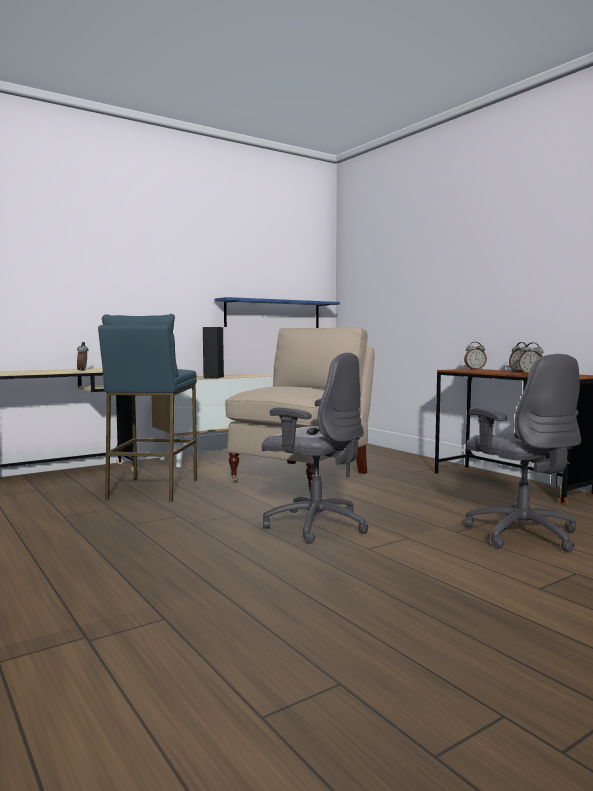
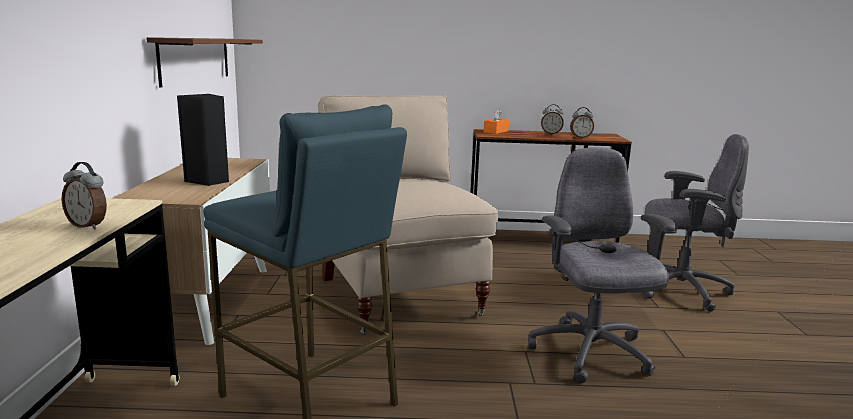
camera: 55 degrees left, 10 degrees up
blue shelf [215,297,340,328] -> brown shelf [146,37,263,87]
grey office chair [262,353,369,544] -> grey office chair turned 75 degrees counterclockwise [528,147,678,383]
alarm clock [464,342,487,370] -> orange tissue box [483,109,509,134]

